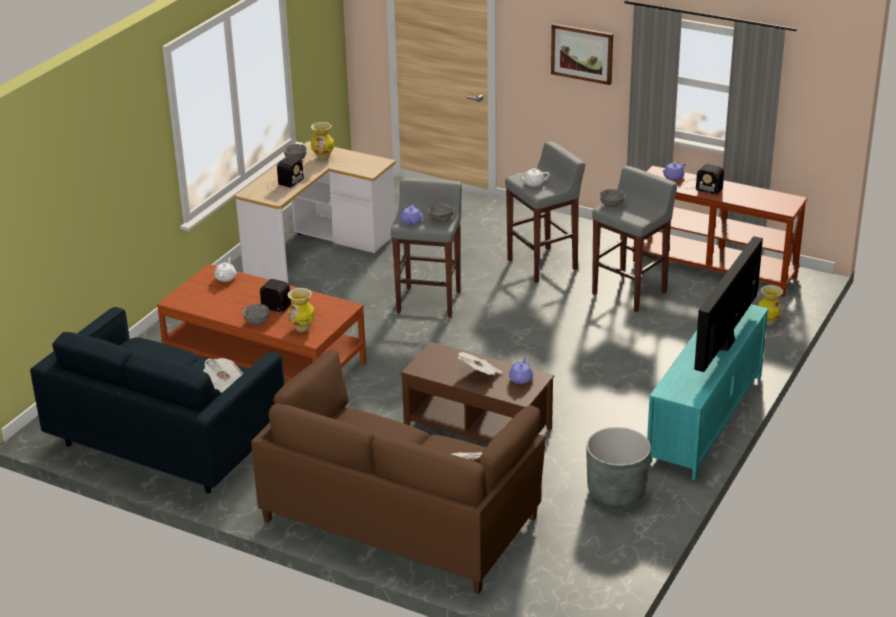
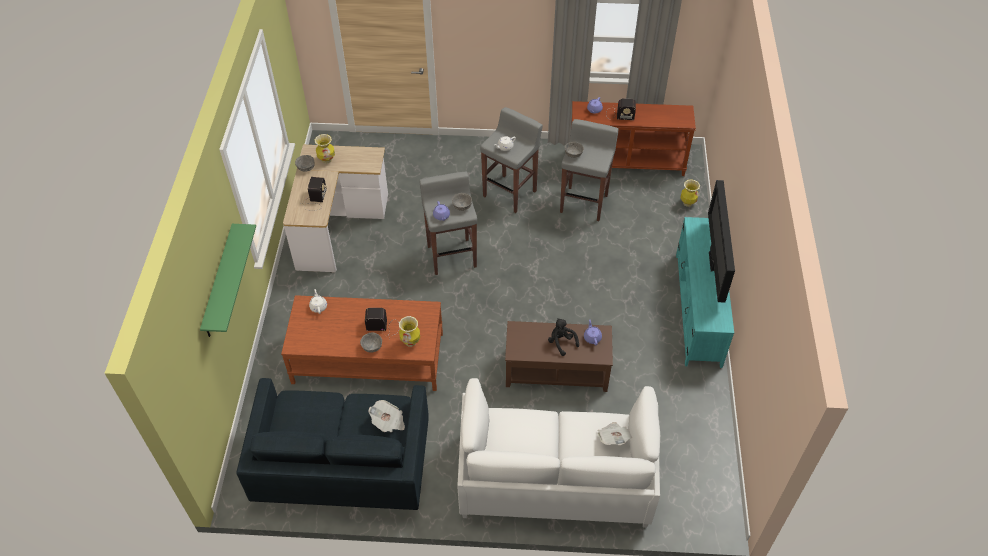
camera: 25 degrees left, 20 degrees up
brown sofa [251,350,546,594] -> white sofa [457,378,660,528]
newspaper [457,352,502,375] -> black plush toy [548,318,579,356]
picture [551,23,613,85] -> none
grey planter [586,427,651,506] -> none
none -> green shelf [200,224,256,337]

